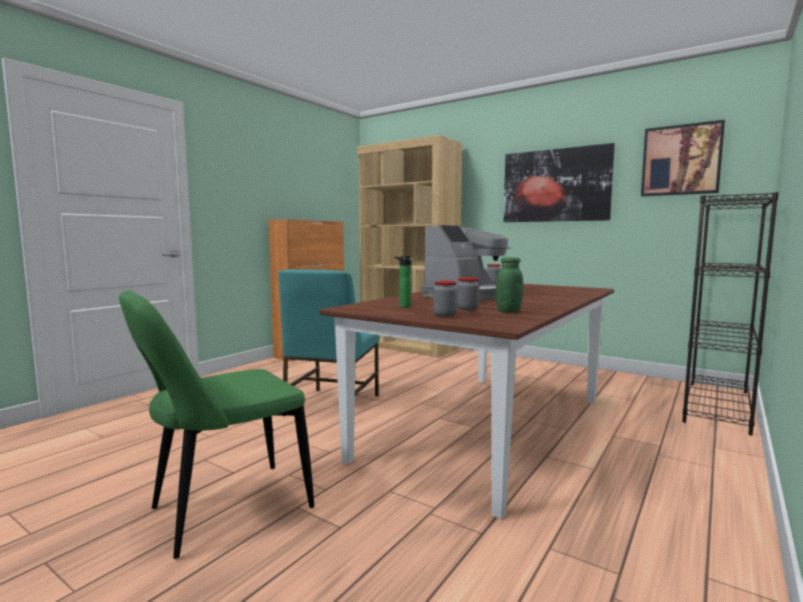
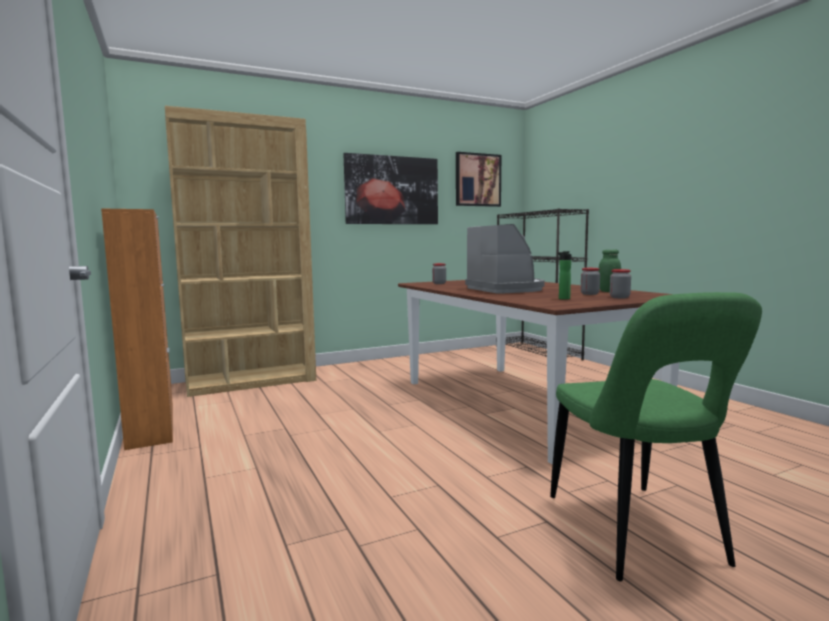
camera: 60 degrees left, 0 degrees up
turquoise chair [278,269,380,396] -> none

